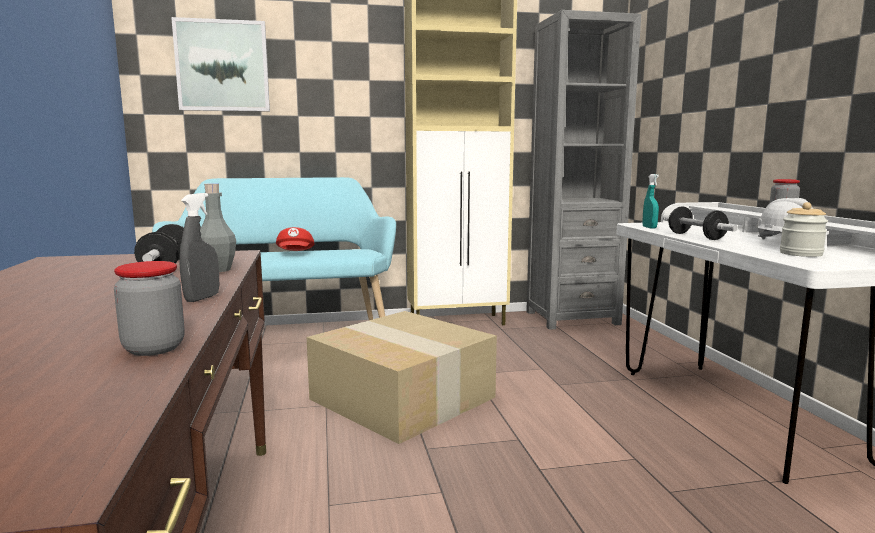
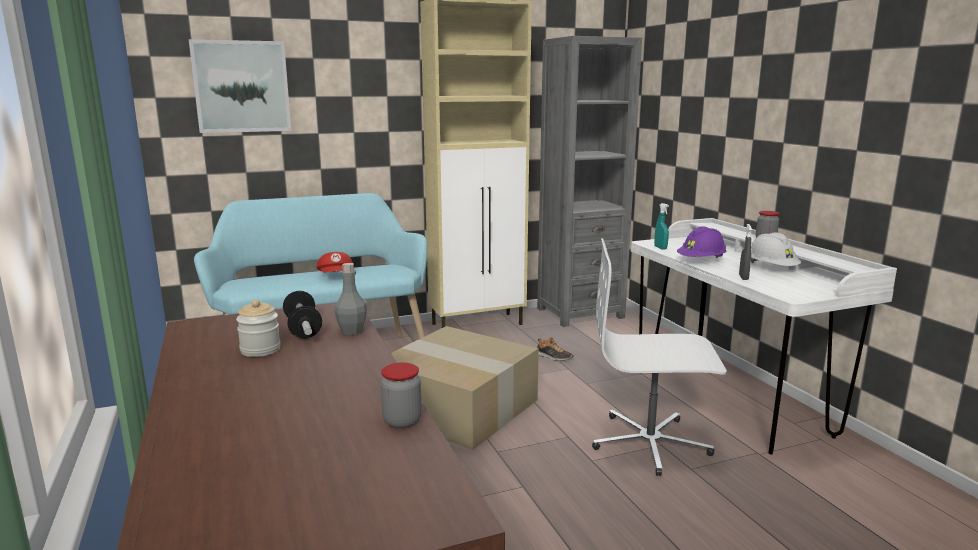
camera: 10 degrees left, 5 degrees up
grey spray bottle [180,193,219,302] -> grey spray bottle moved to [739,224,752,280]
dumbbell [663,206,738,240] -> purple hard hat [677,226,726,258]
jar [780,202,828,257] -> jar moved to [236,300,281,357]
none -> shoe [537,337,574,361]
none -> white office chair [592,238,727,476]

